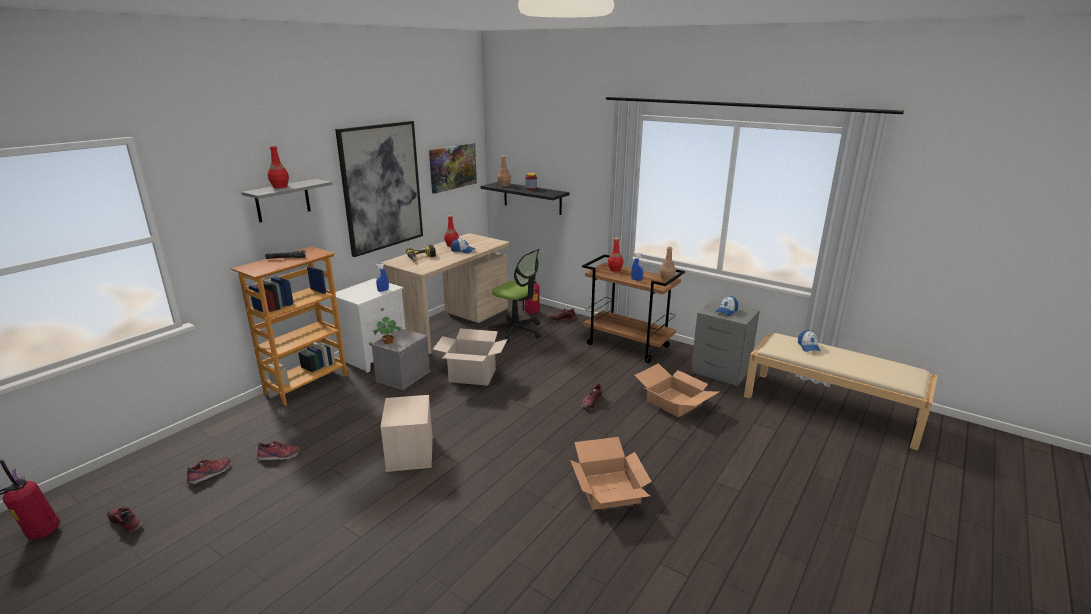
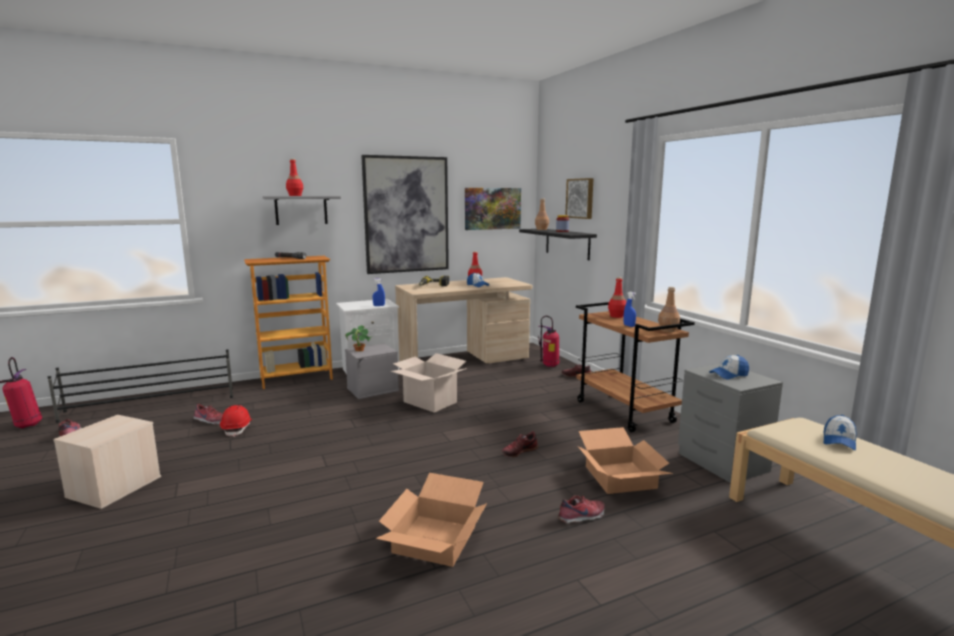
camera: 30 degrees right, 10 degrees down
shoe [187,457,231,484] -> shoe moved to [558,495,605,523]
beige storage box [380,395,433,472] -> beige storage box moved to [53,415,161,509]
office chair [488,249,541,343] -> none
none -> black shoe rack [48,349,233,423]
none -> red hard hat [220,405,252,437]
none -> picture [565,178,594,219]

